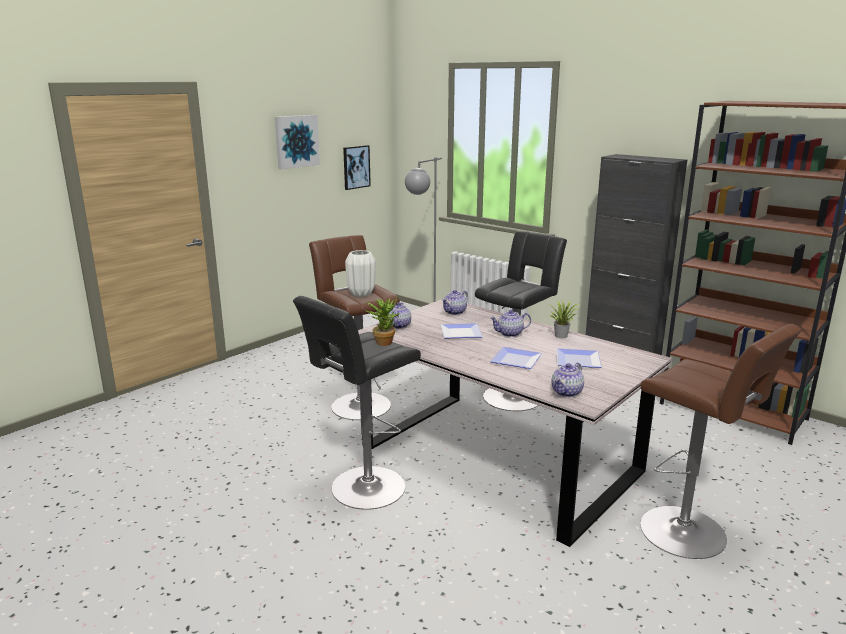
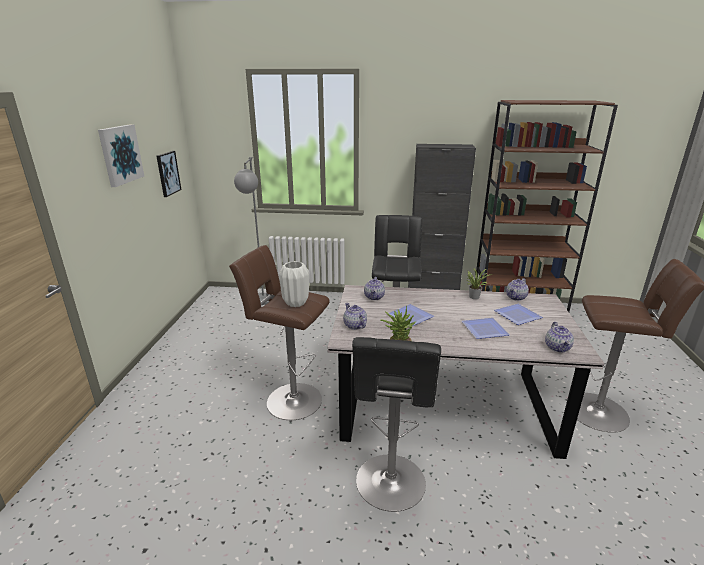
camera: 35 degrees left, 5 degrees up
teapot [490,310,531,337] -> teapot moved to [506,278,529,301]

